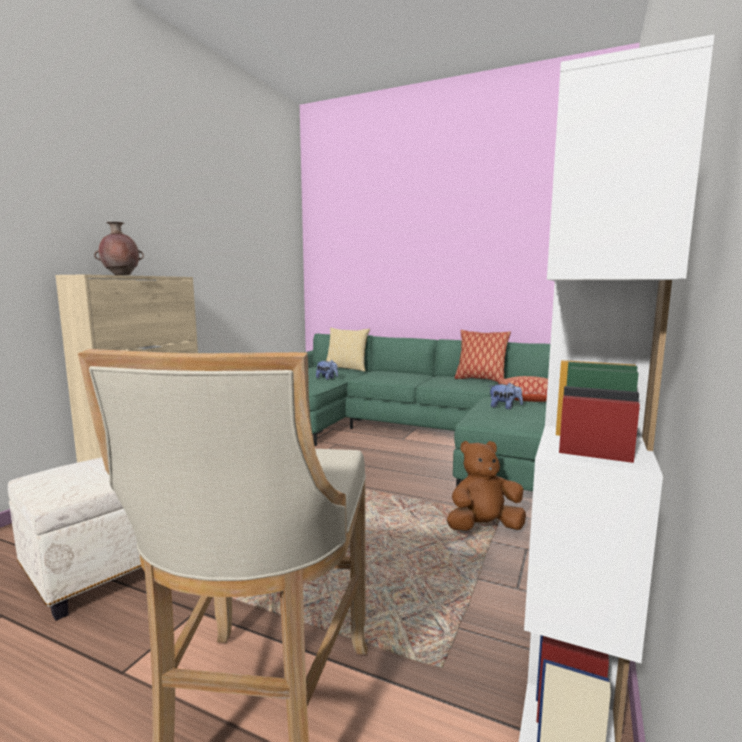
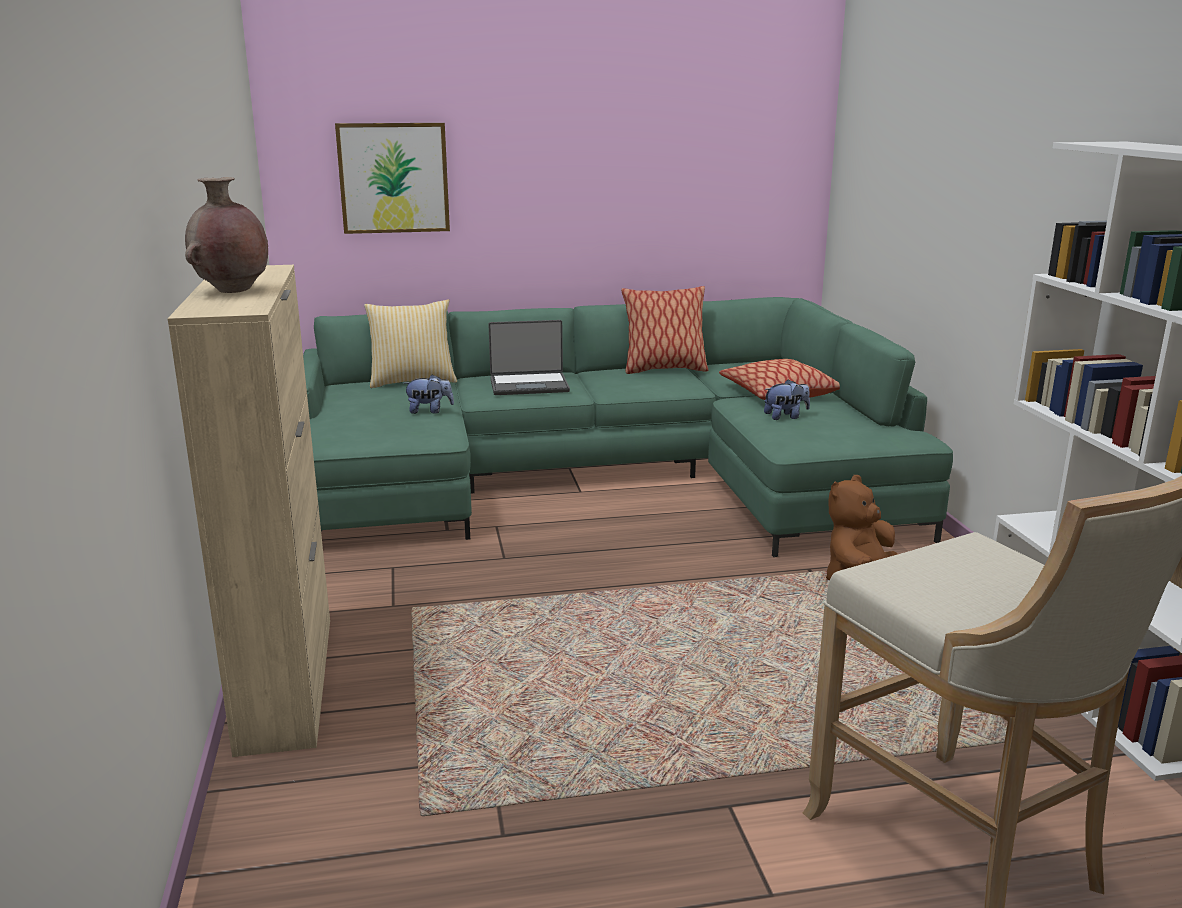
camera: 35 degrees left, 10 degrees up
white ottoman [8,457,142,621] -> none
none -> picture [335,123,450,234]
none -> laptop [489,320,570,395]

